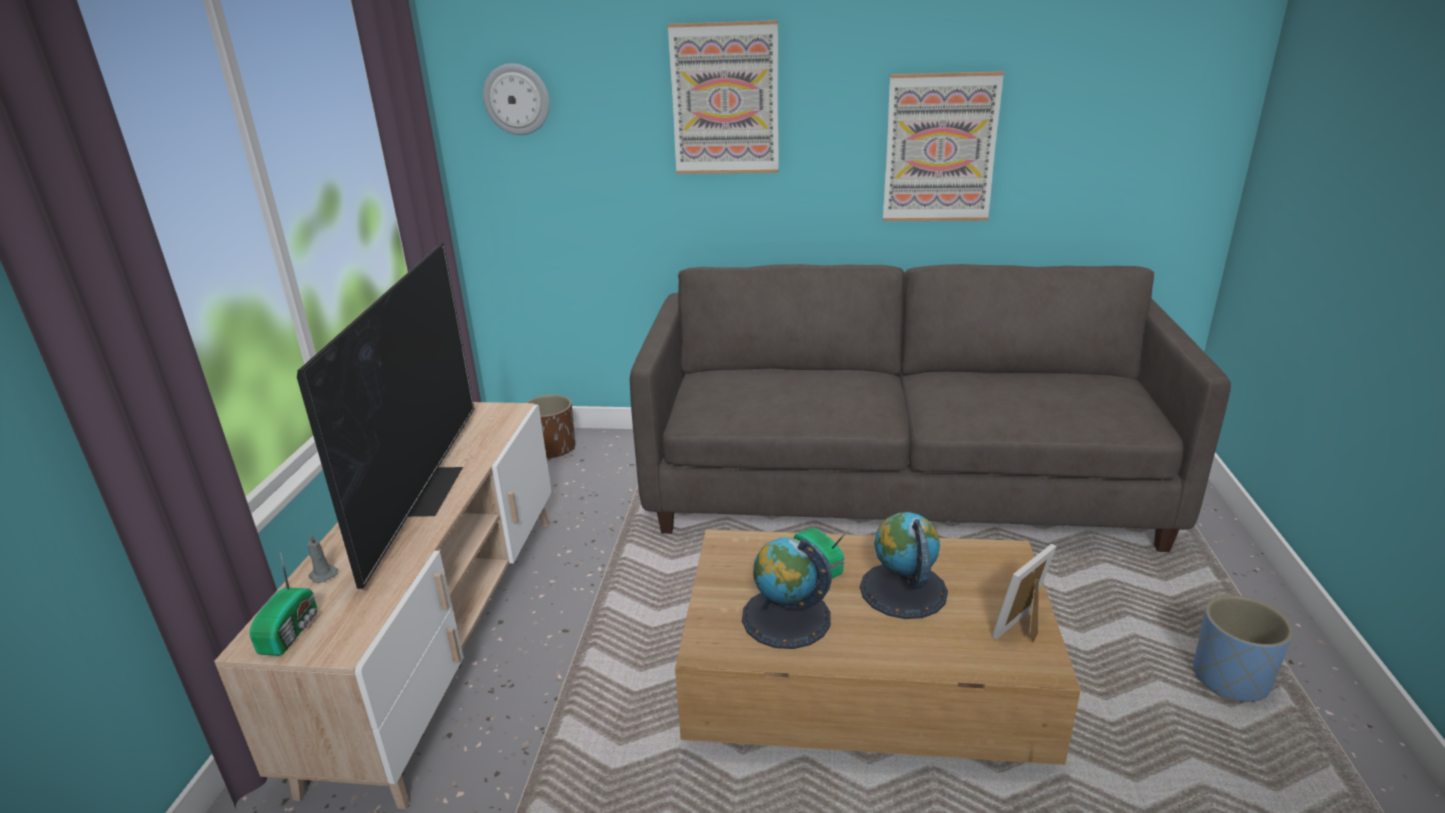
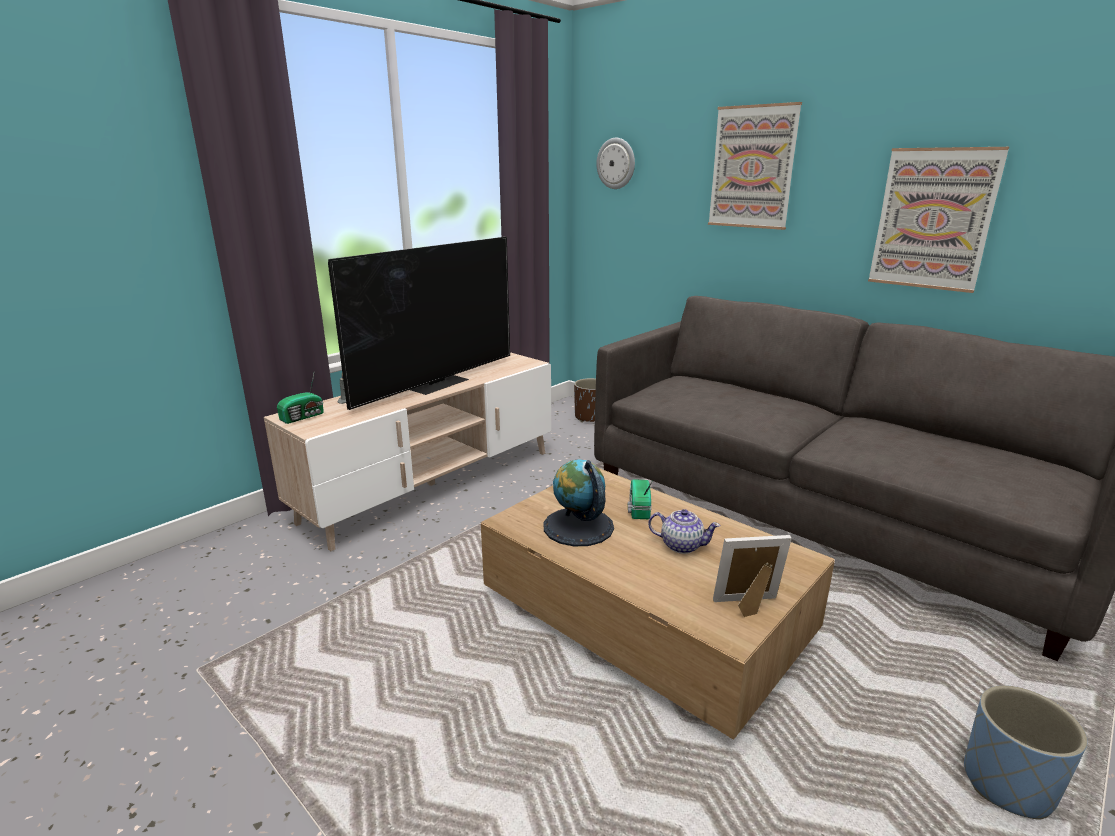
camera: 35 degrees right, 5 degrees down
globe [860,512,948,619] -> teapot [648,509,720,554]

